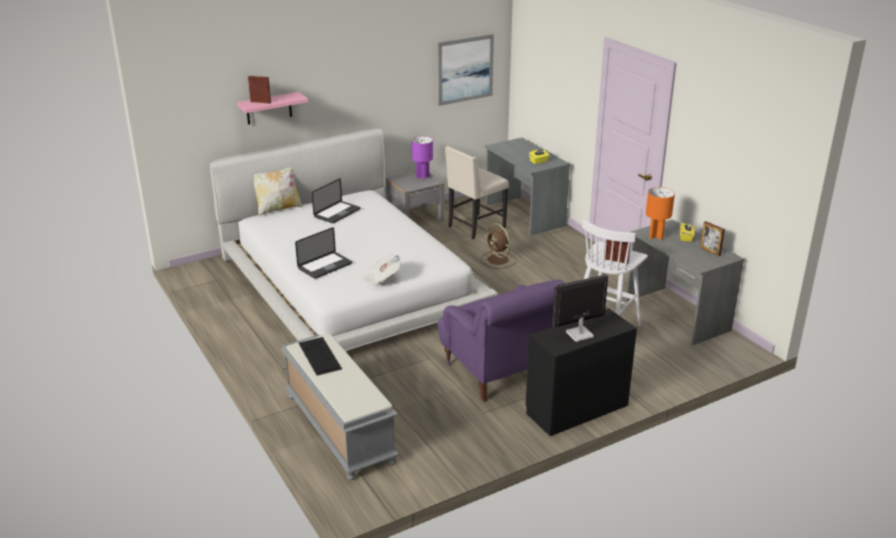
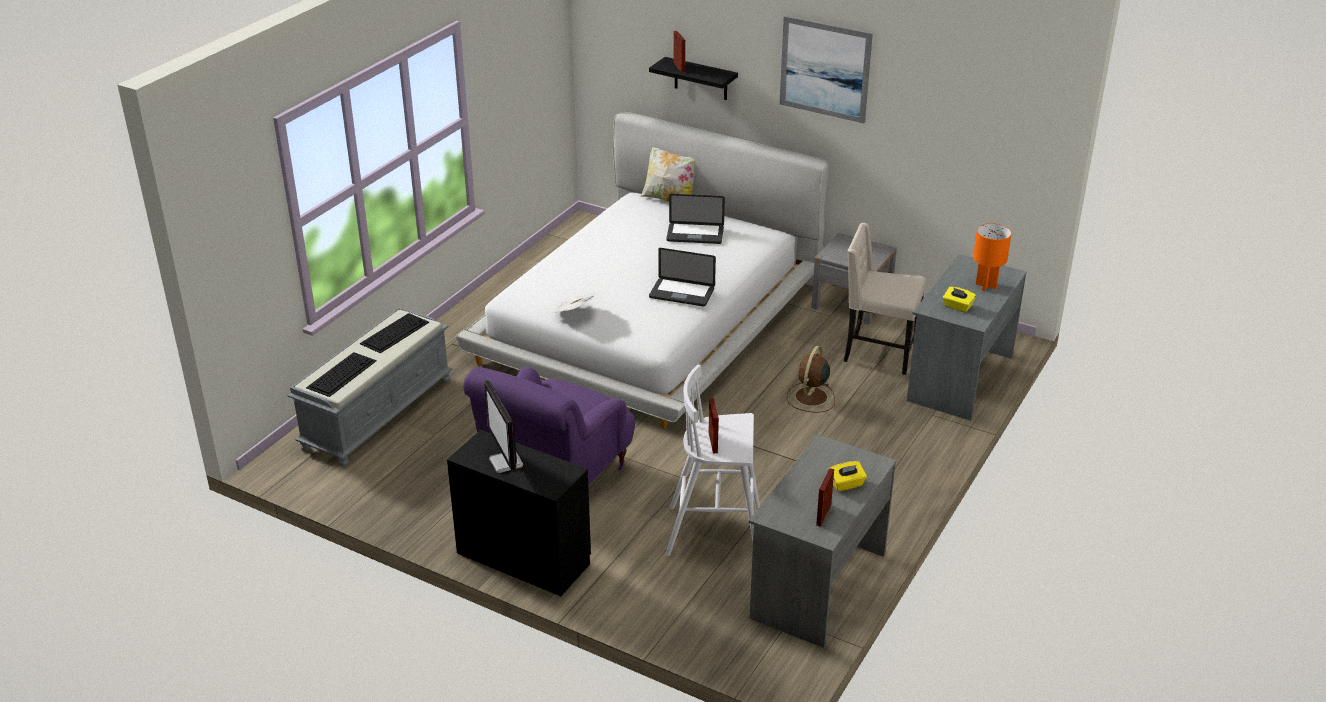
camera: 60 degrees right, 5 degrees up
pink shelf [237,92,309,125] -> black shelf [649,57,738,100]
laptop [295,227,352,279] -> laptop moved to [649,248,716,307]
purple table lamp [412,136,433,180] -> none
picture [438,34,494,106] -> picture moved to [779,16,873,123]
monitor [552,275,608,342] -> monitor turned 150 degrees counterclockwise [484,380,523,473]
orange table lamp [646,187,675,240] -> orange table lamp moved to [973,223,1012,291]
none -> keyboard [306,352,377,397]

